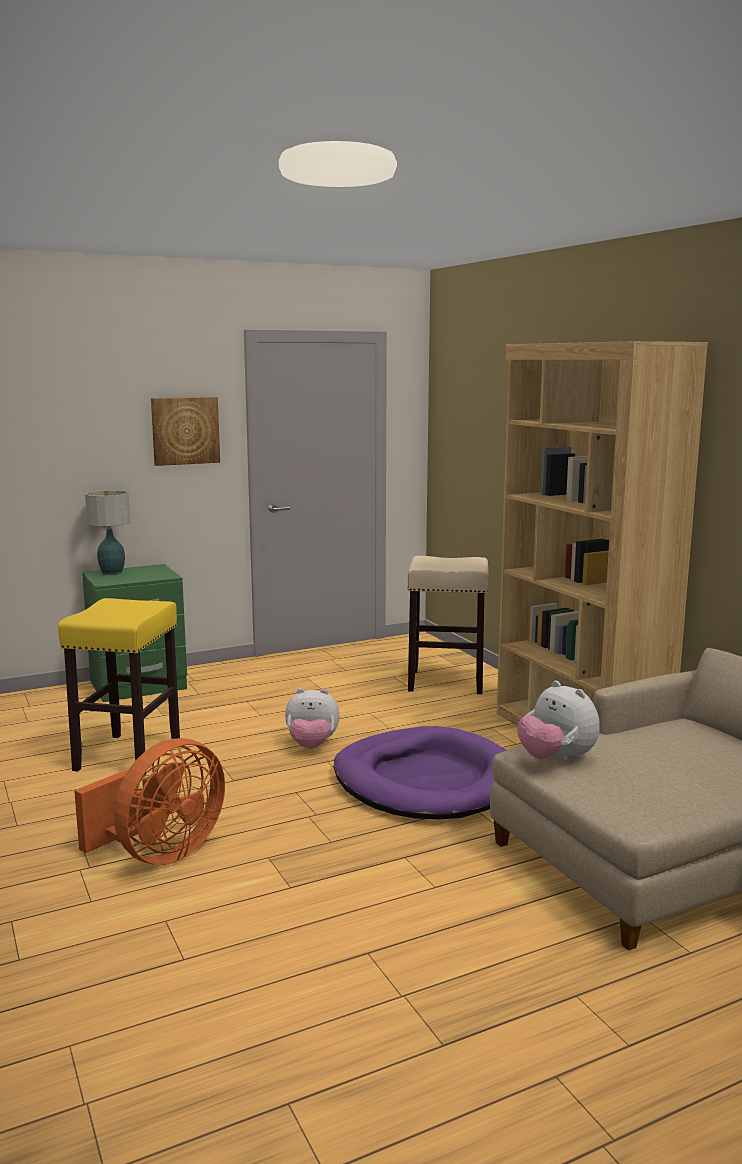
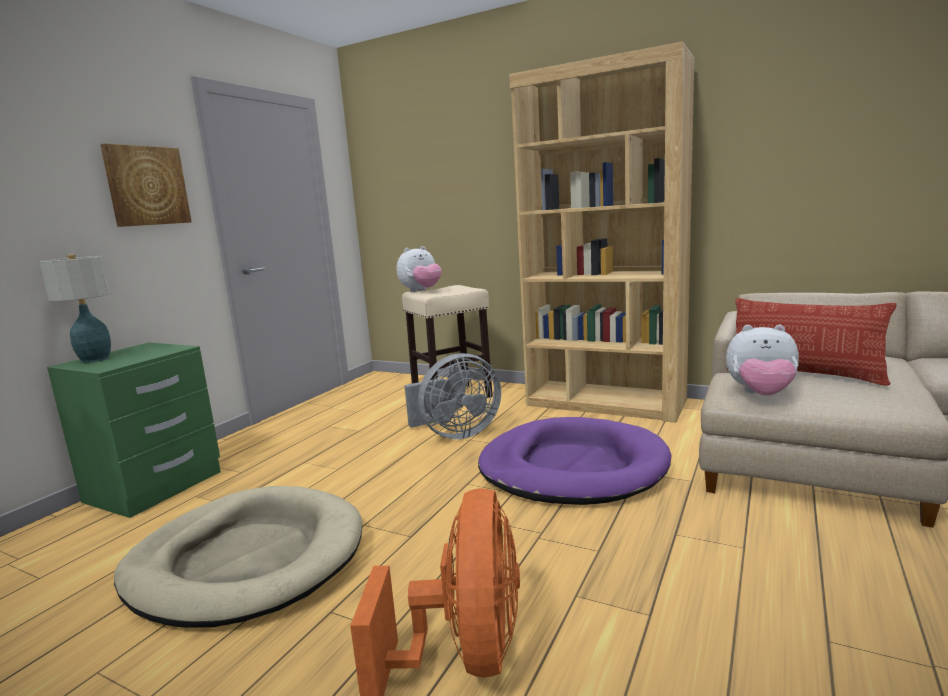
camera: 35 degrees left, 0 degrees up
yellow stool [58,598,180,773] -> beige dog bed [114,486,363,628]
plush toy [285,688,340,749] -> plush toy moved to [397,246,442,292]
none -> grey fan [404,353,501,439]
none -> pillow [727,298,897,386]

